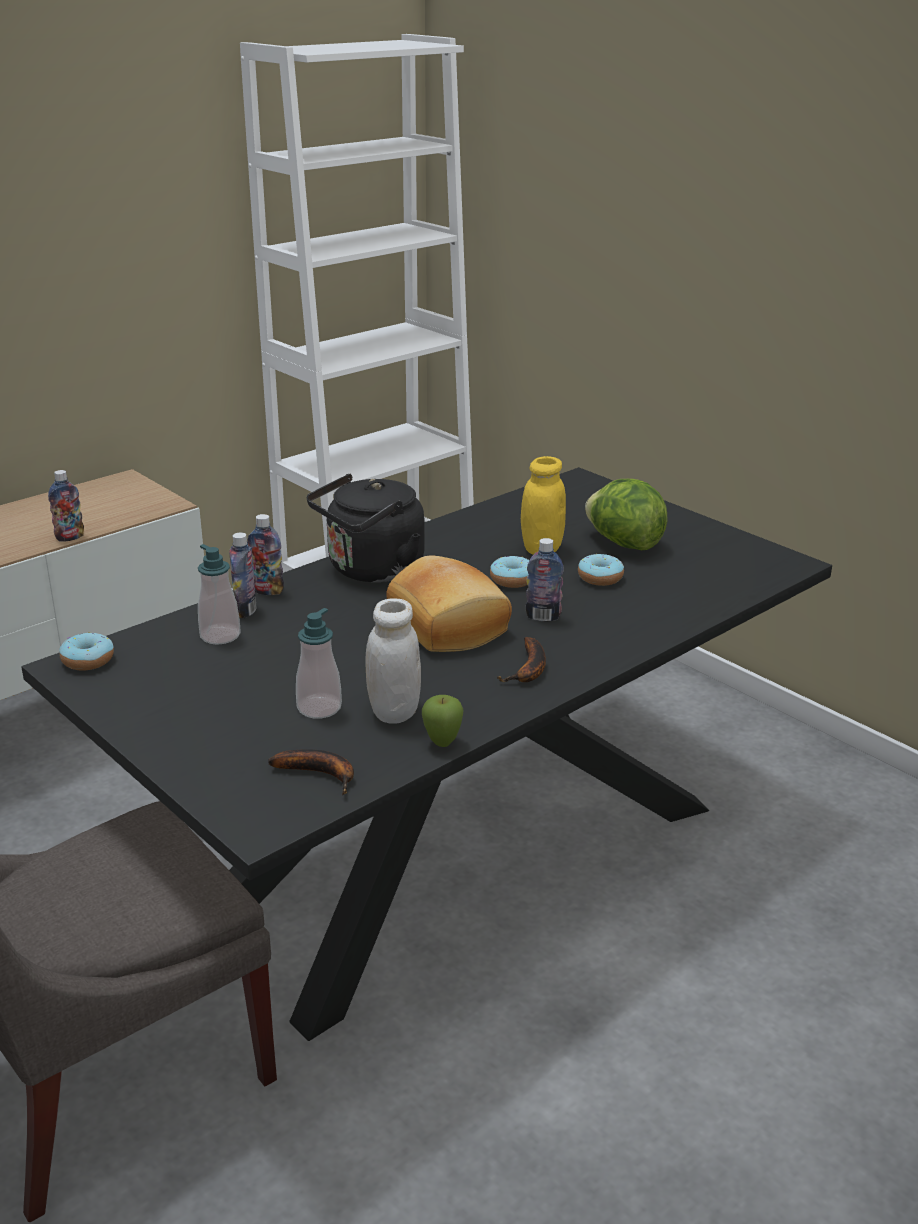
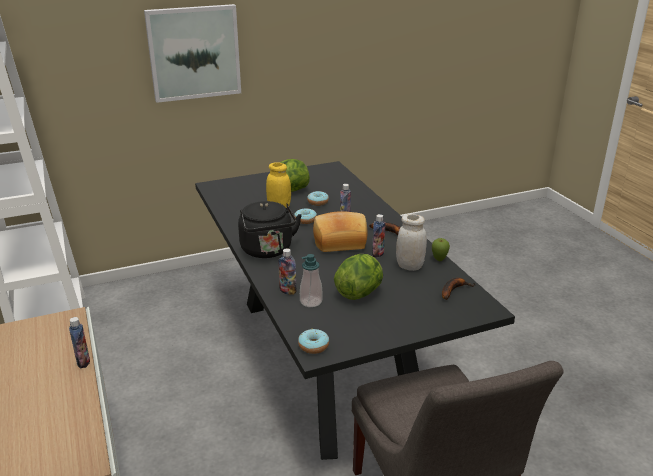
camera: 70 degrees left, 0 degrees up
bottle [247,514,284,595] -> bottle moved to [372,214,386,258]
soap dispenser [296,608,342,718] -> none
none -> picture [144,4,241,103]
none -> lettuce [334,254,383,300]

